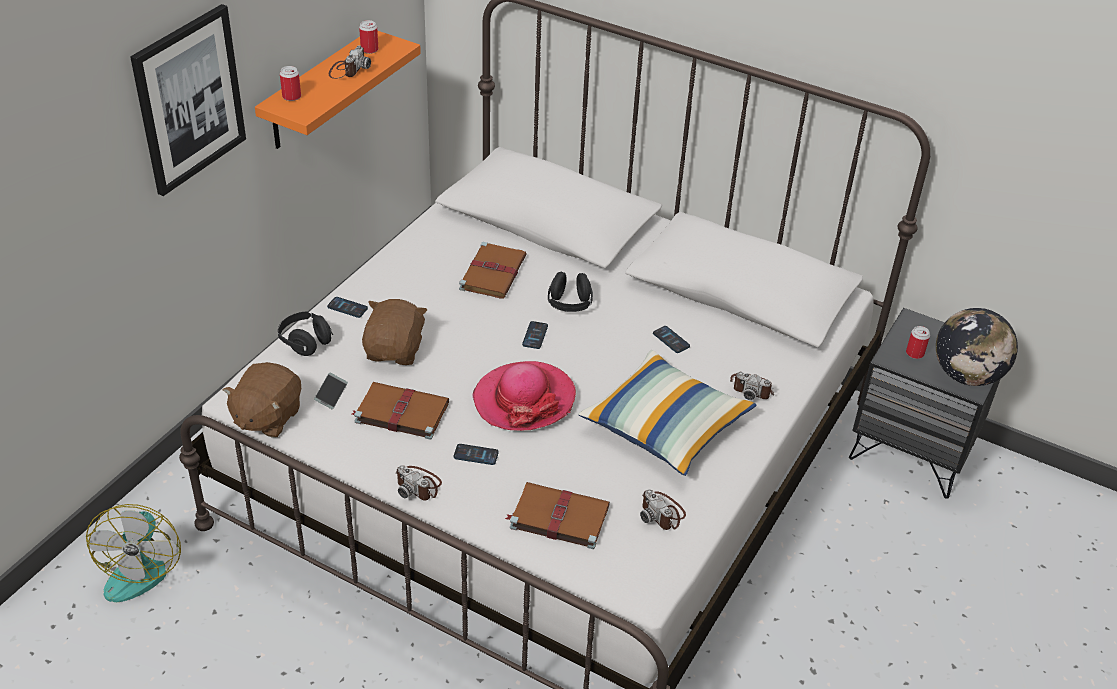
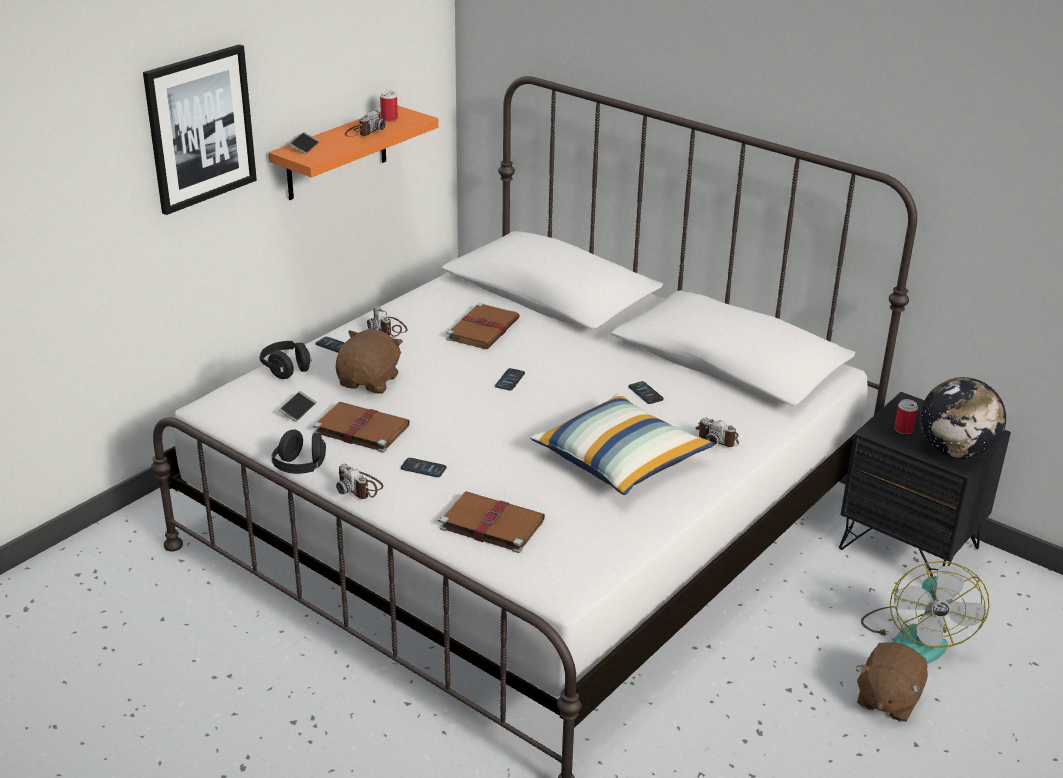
camera: 10 degrees right, 10 degrees down
fan [86,504,181,602] -> fan moved to [861,561,990,664]
brown plush toy [223,362,301,438] -> brown plush toy moved to [857,642,928,722]
can [280,66,301,101] -> phone [290,132,320,154]
hat [472,361,576,431] -> none
black headphones [548,272,593,312] -> black headphones moved to [271,429,326,474]
camera [640,489,686,530] -> camera moved to [367,307,408,337]

